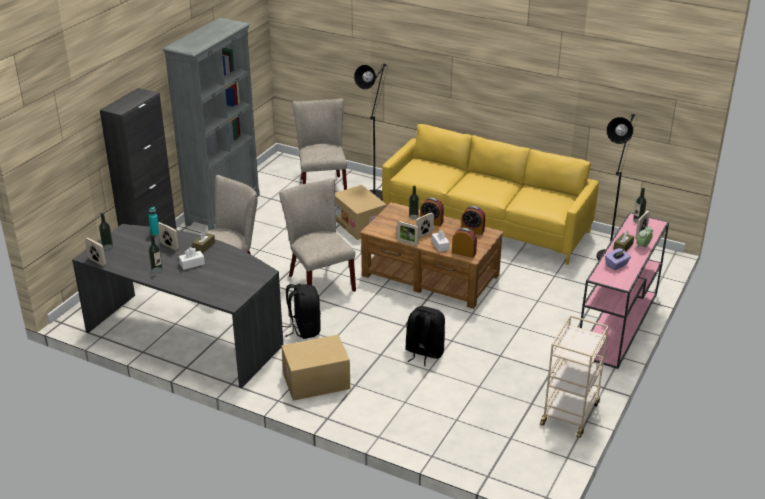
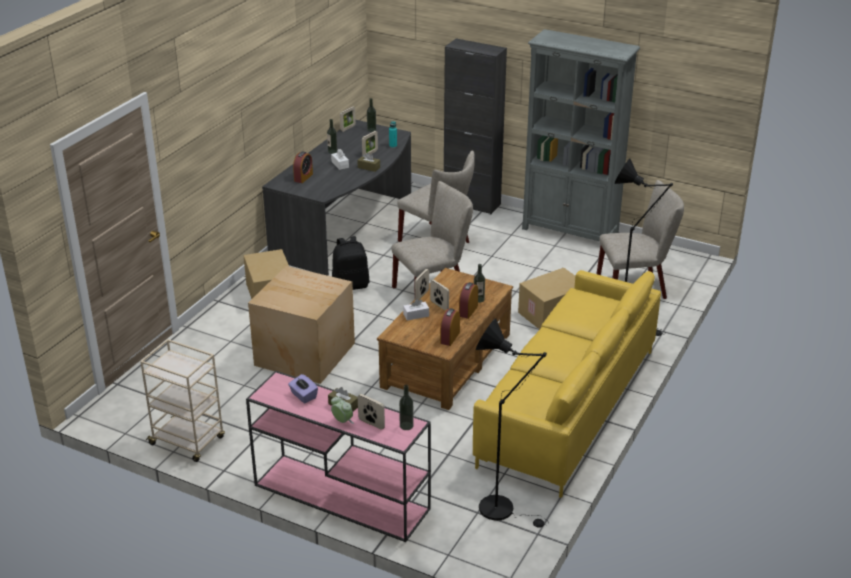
camera: 90 degrees right, 0 degrees up
black backpack [406,306,445,366] -> cardboard box [248,266,355,384]
alarm clock [452,228,477,258] -> alarm clock moved to [293,152,313,183]

